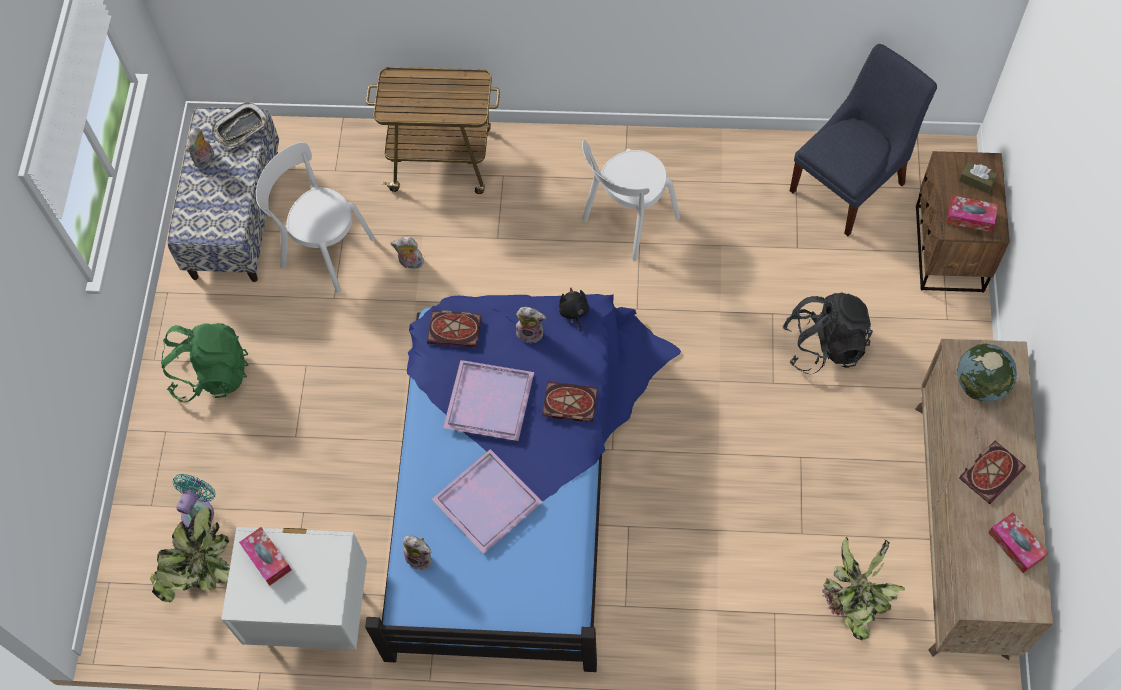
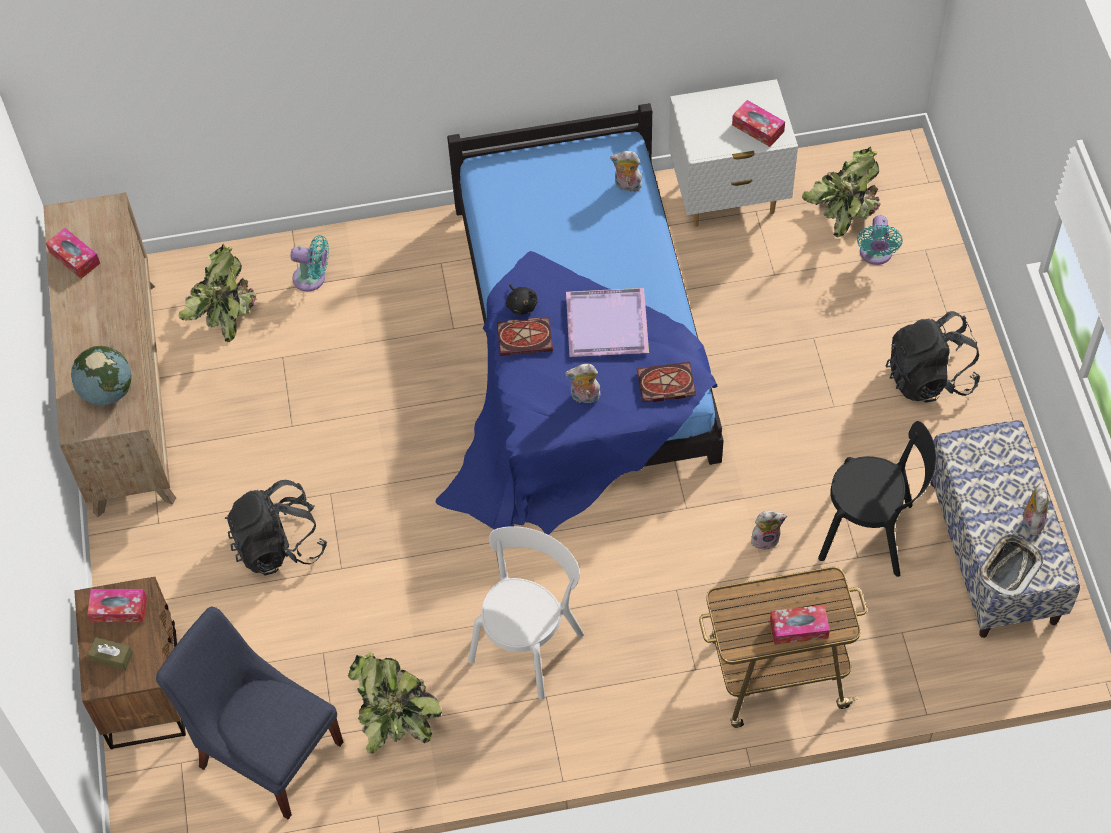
camera: 165 degrees right, 5 degrees down
green backpack [161,323,249,402] -> black backpack [886,311,981,403]
white chair [256,142,375,293] -> black chair [818,421,936,577]
purple tray [432,449,542,554] -> none
black plush toy [559,288,589,332] -> black plush toy moved to [506,284,538,315]
blue chair [790,44,937,236] -> blue chair turned 90 degrees clockwise [156,606,343,820]
book [959,441,1026,504] -> none
none -> turquoise fan [290,235,329,291]
none -> potted plant [348,652,442,754]
none -> tissue box [770,605,830,645]

